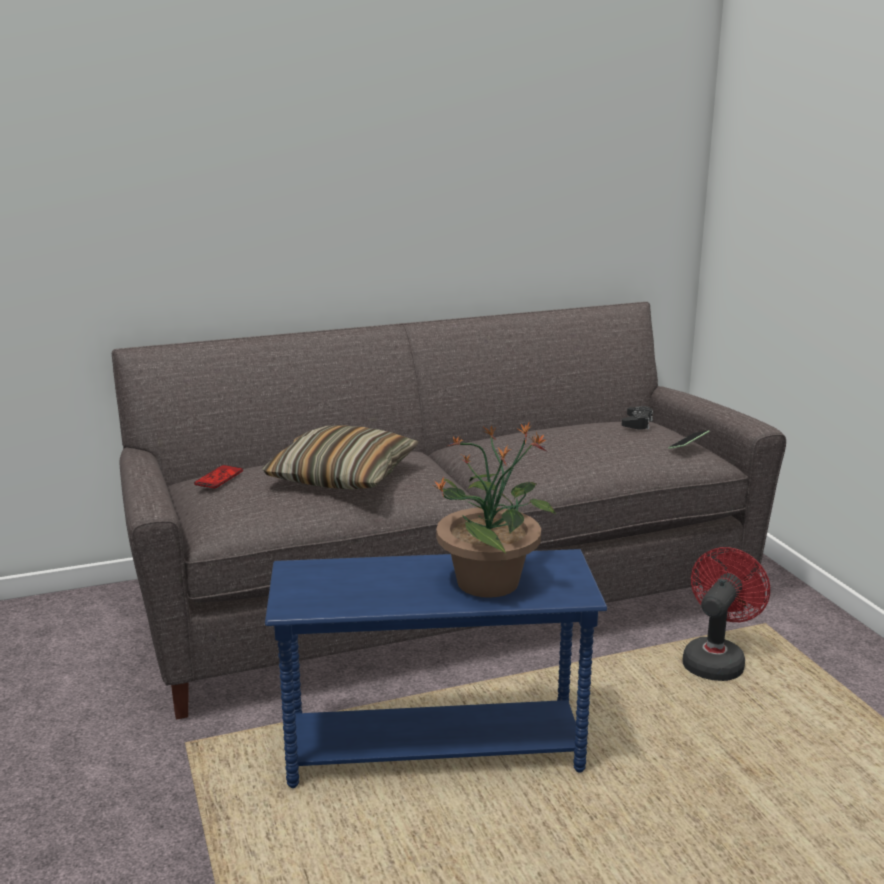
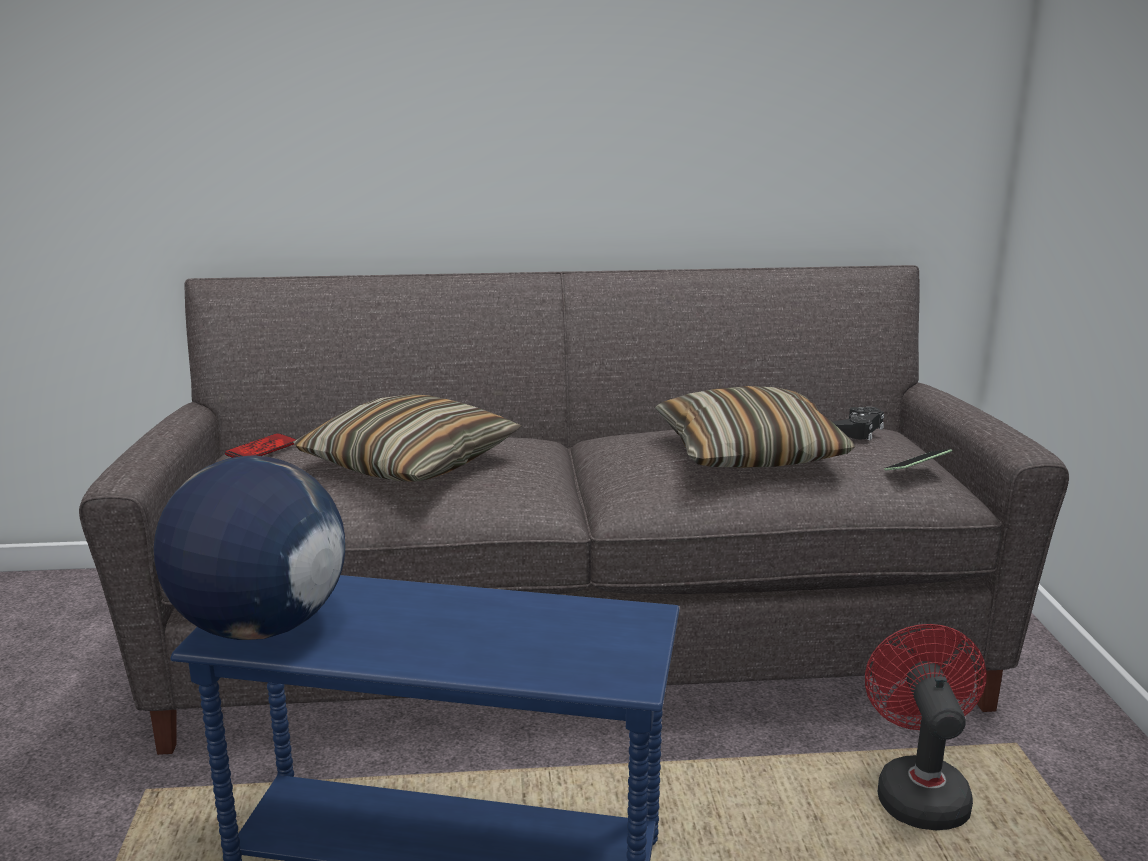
camera: 15 degrees right, 0 degrees up
potted plant [432,421,556,598] -> none
red fan [682,547,770,681] -> red fan turned 45 degrees counterclockwise [865,624,987,830]
none -> globe [154,455,345,640]
none -> pillow [655,386,855,468]

